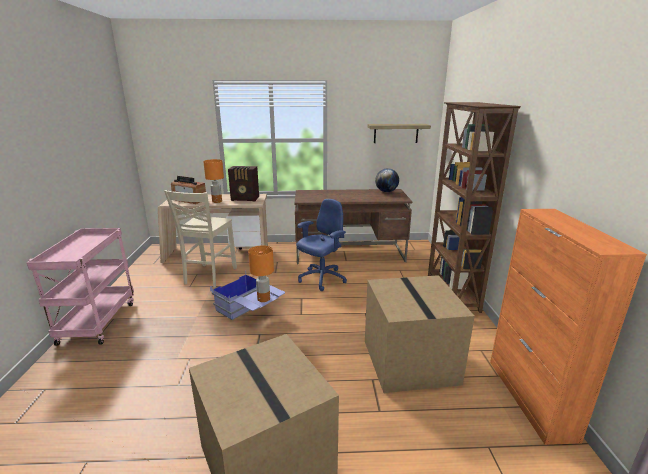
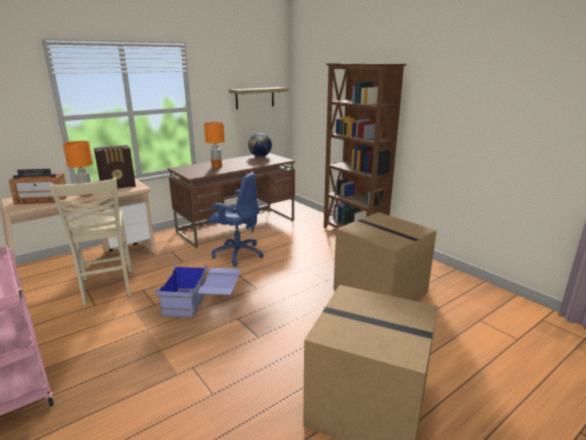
camera: 35 degrees left, 0 degrees up
orange table lamp [248,245,274,302] -> orange table lamp moved to [204,122,225,168]
blue office chair [297,199,347,291] -> blue office chair turned 105 degrees clockwise [208,172,264,267]
orange cabinet [490,209,647,445] -> none

